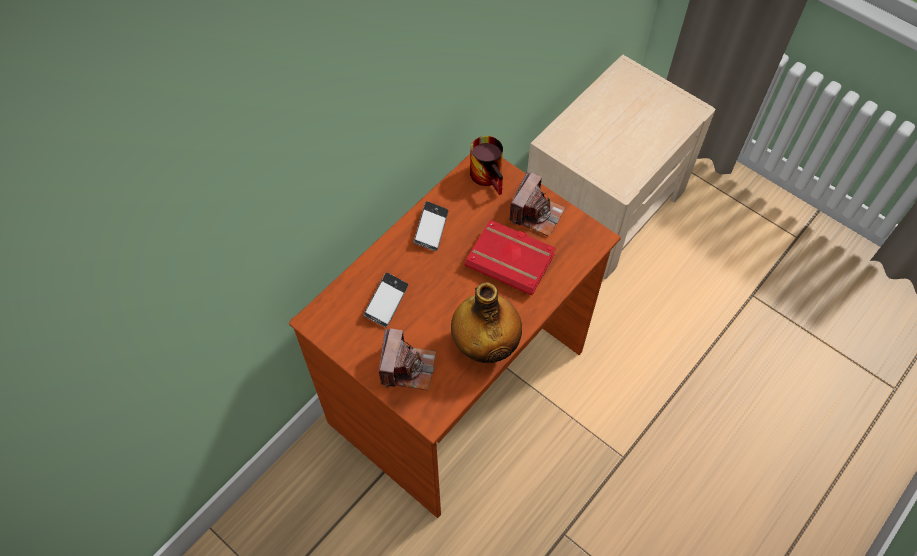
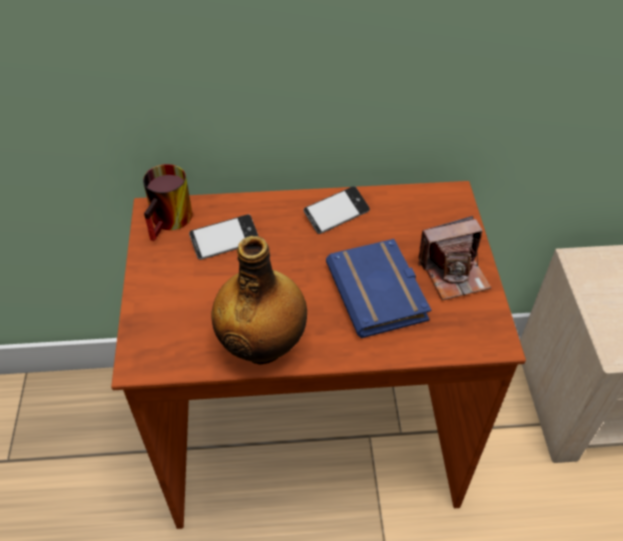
camera: 45 degrees right, 10 degrees down
camera [379,328,436,390] -> none
red book [465,220,556,295] -> blue book [326,239,431,338]
mug [470,136,503,195] -> mug moved to [143,164,193,241]

